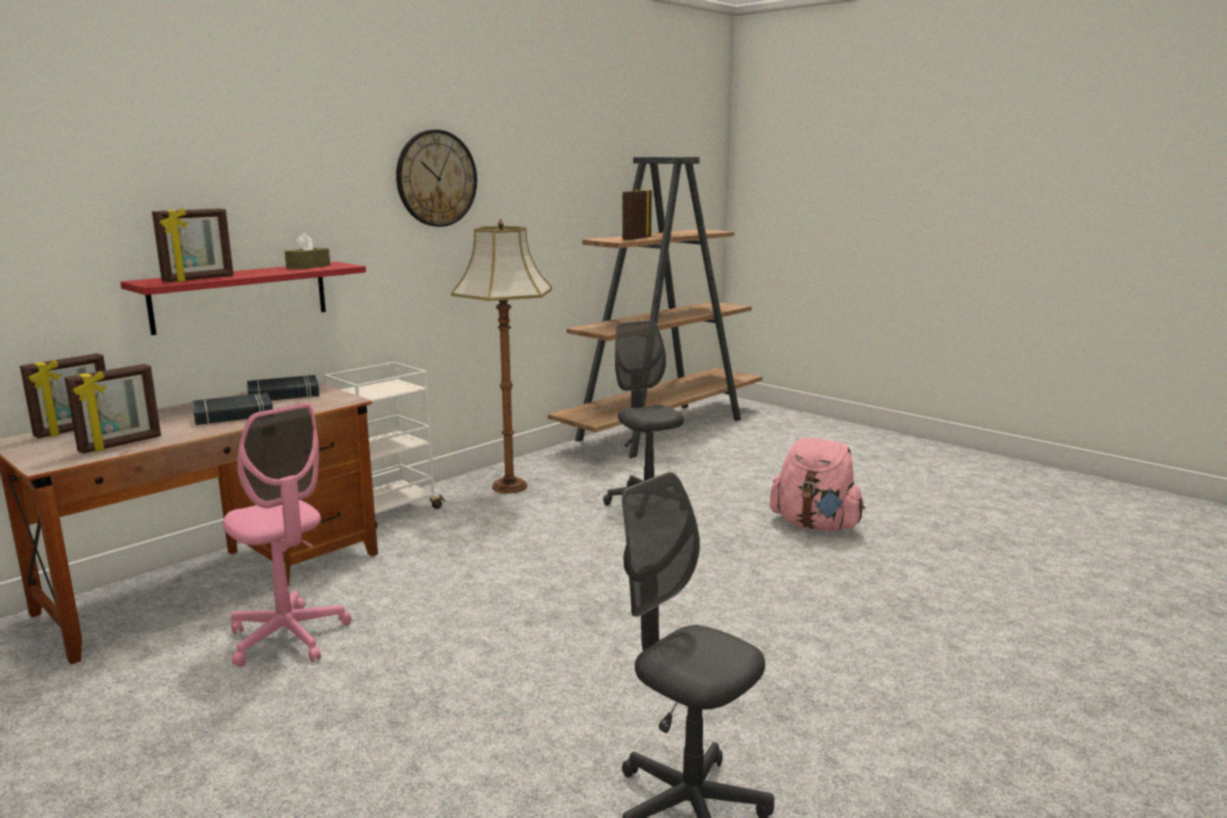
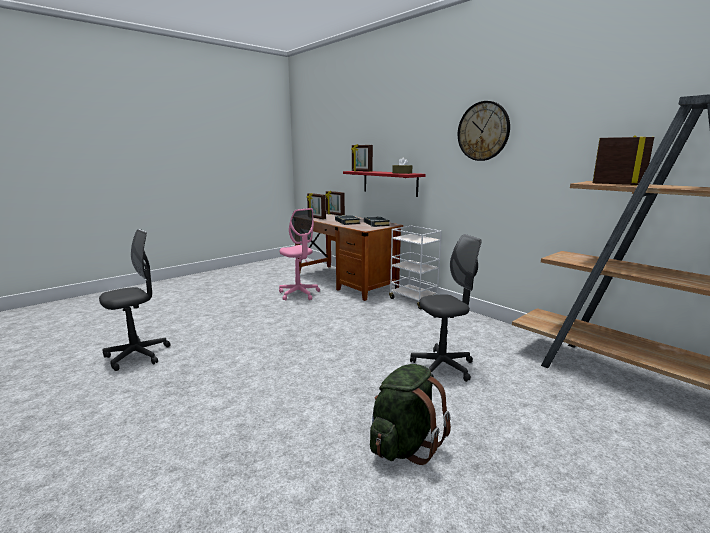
camera: 95 degrees right, 0 degrees up
pink office chair [223,403,352,667] -> pink office chair turned 90 degrees counterclockwise [279,208,320,301]
floor lamp [451,218,552,493] -> none
pink backpack [770,438,865,531] -> green backpack [370,364,451,465]

